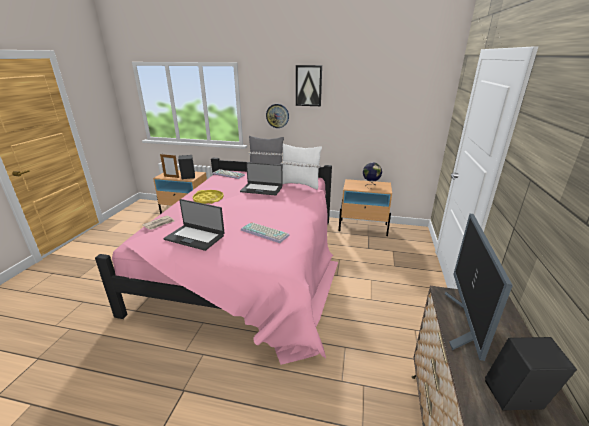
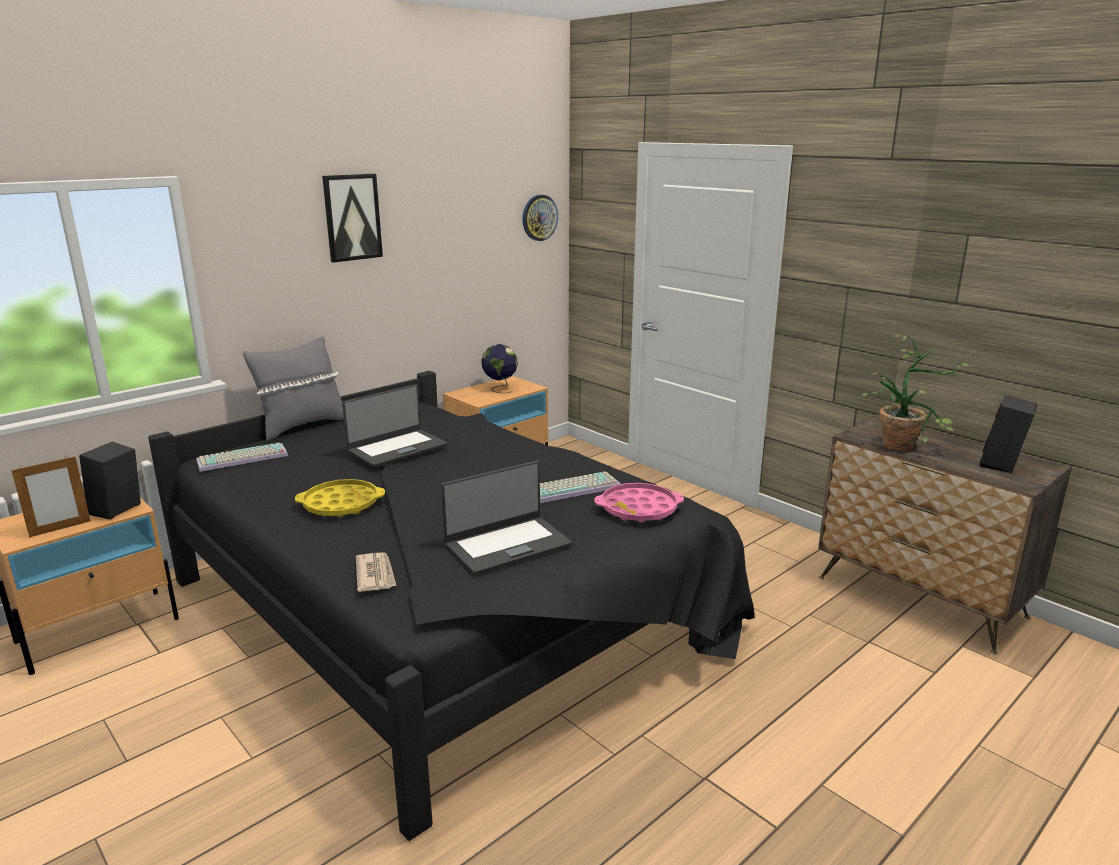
camera: 55 degrees left, 5 degrees down
pink bed [95,158,338,365] -> black bed [148,371,755,841]
wall clock [266,104,289,128] -> wall clock moved to [522,195,558,241]
white pillow [280,143,322,189] -> none
monitor [445,214,513,361] -> potted plant [863,335,970,451]
none -> pink tray [594,483,684,522]

